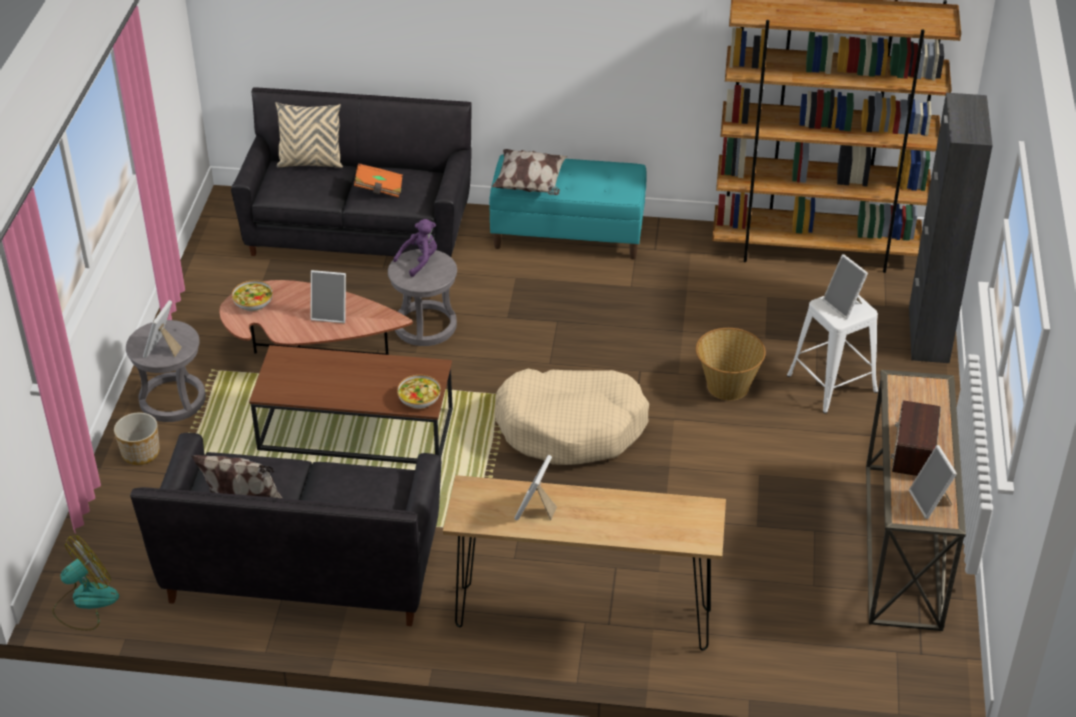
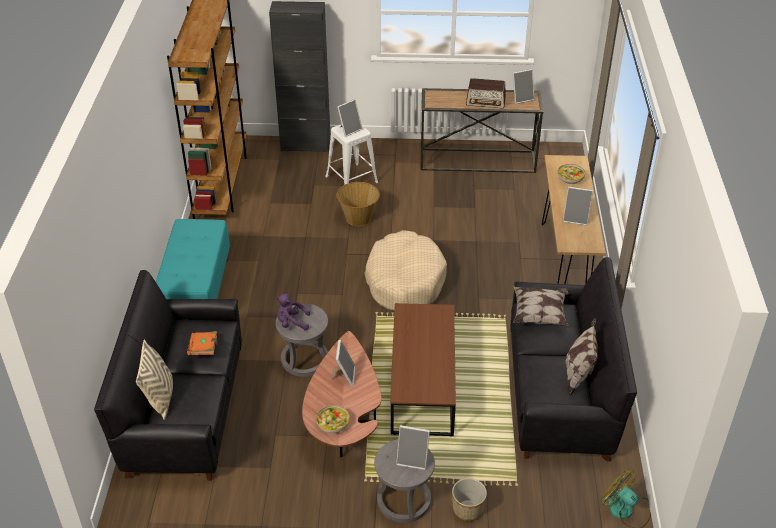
camera: 95 degrees left, 0 degrees up
purple plush toy [393,219,437,277] -> purple plush toy turned 45 degrees counterclockwise [276,294,310,331]
bowl [397,375,441,409] -> bowl moved to [558,164,585,184]
pillow [492,149,568,195] -> pillow moved to [513,287,568,326]

